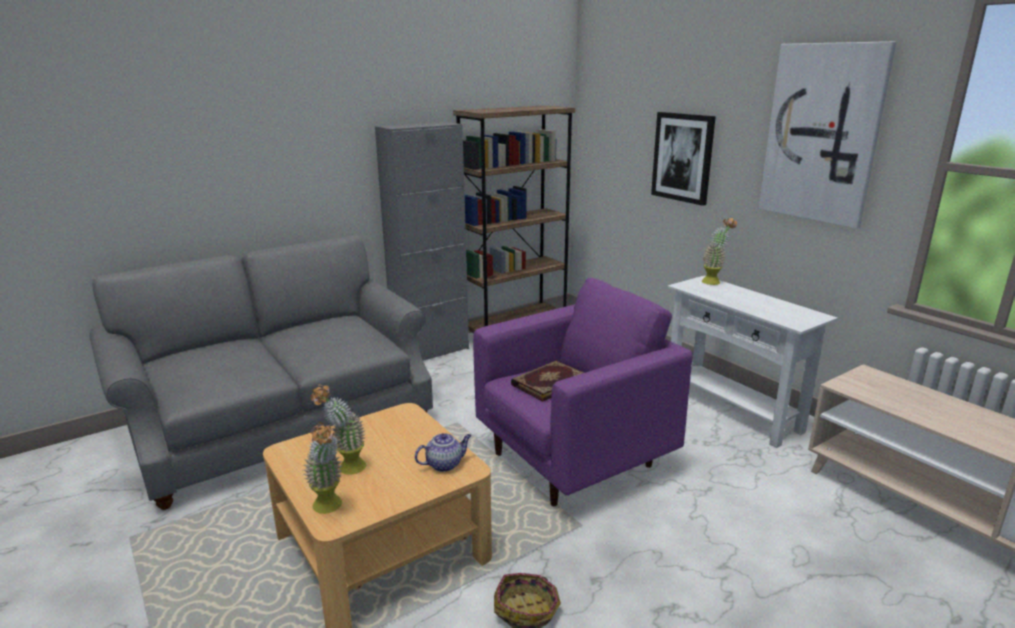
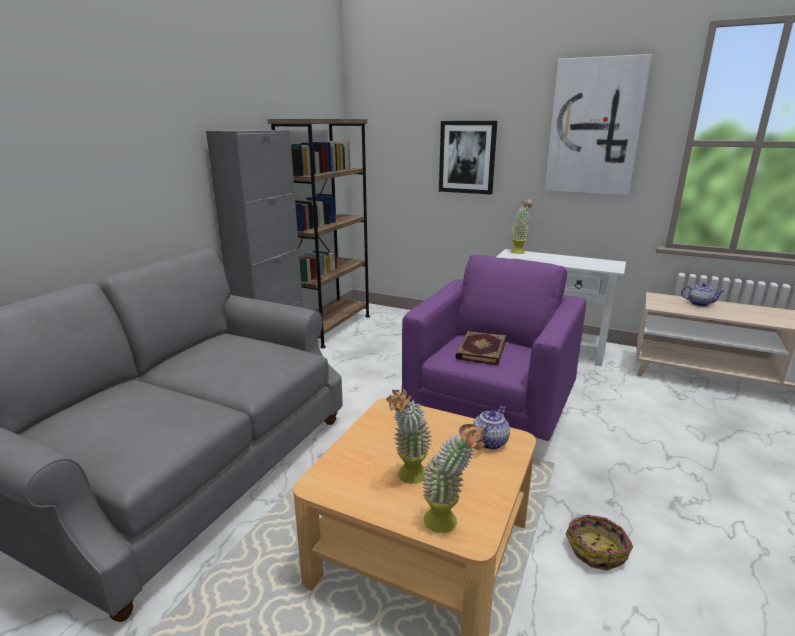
camera: 30 degrees left, 0 degrees up
none -> teapot [681,283,724,307]

